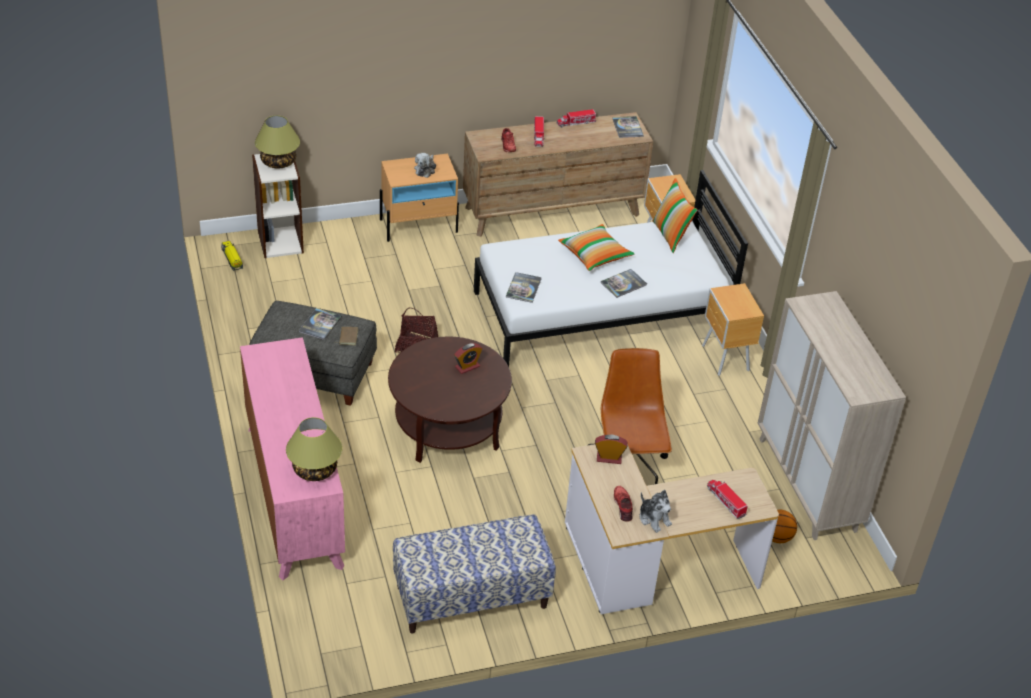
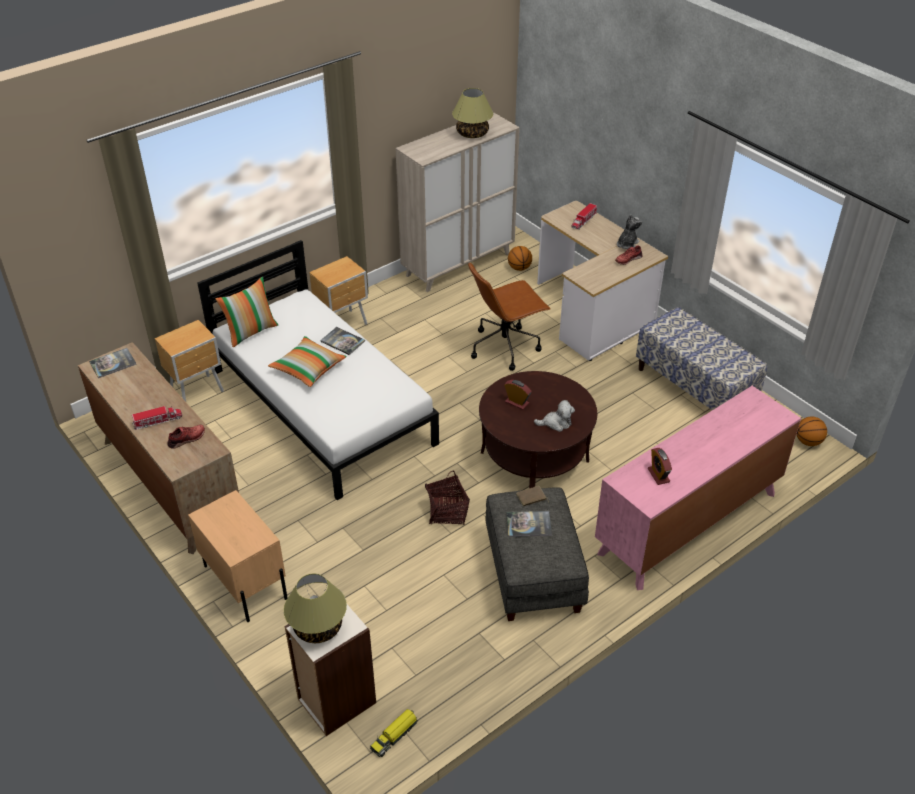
camera: 110 degrees left, 0 degrees up
table lamp [286,417,342,481] -> table lamp moved to [452,88,493,138]
plush toy [414,153,436,178] -> plush toy moved to [534,400,575,432]
book [506,272,542,303] -> none
toy truck [557,109,597,127] -> none
alarm clock [595,435,628,464] -> alarm clock moved to [648,448,672,485]
none -> basketball [796,416,827,446]

